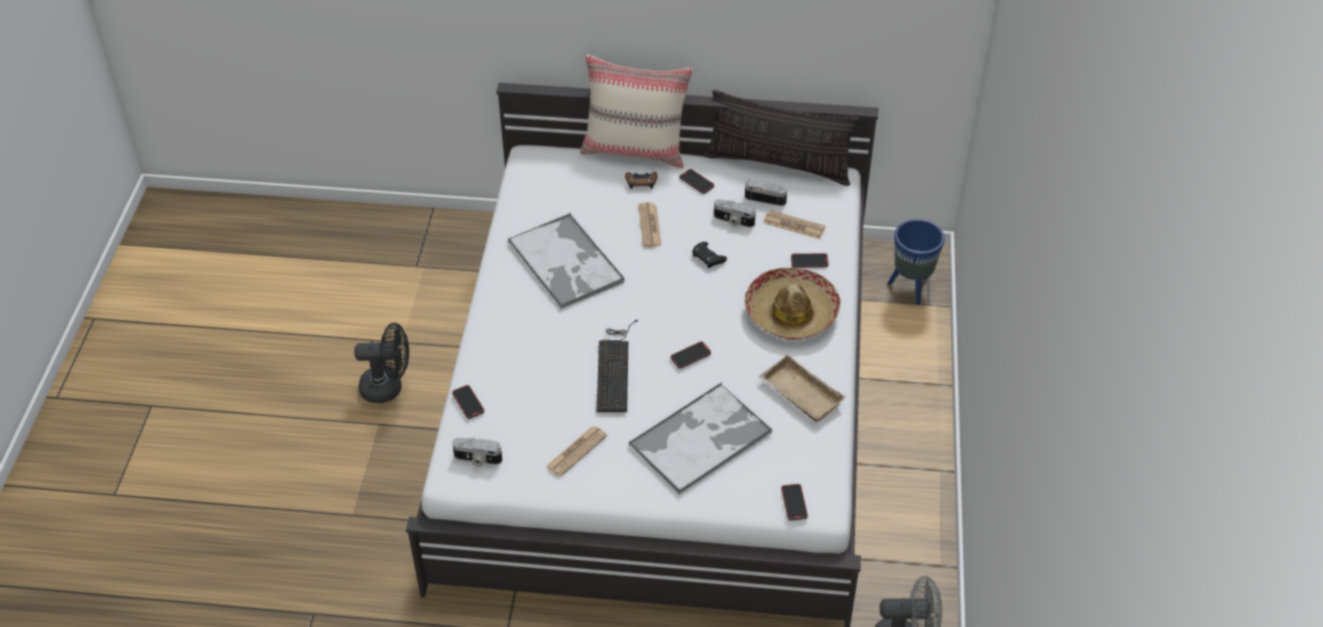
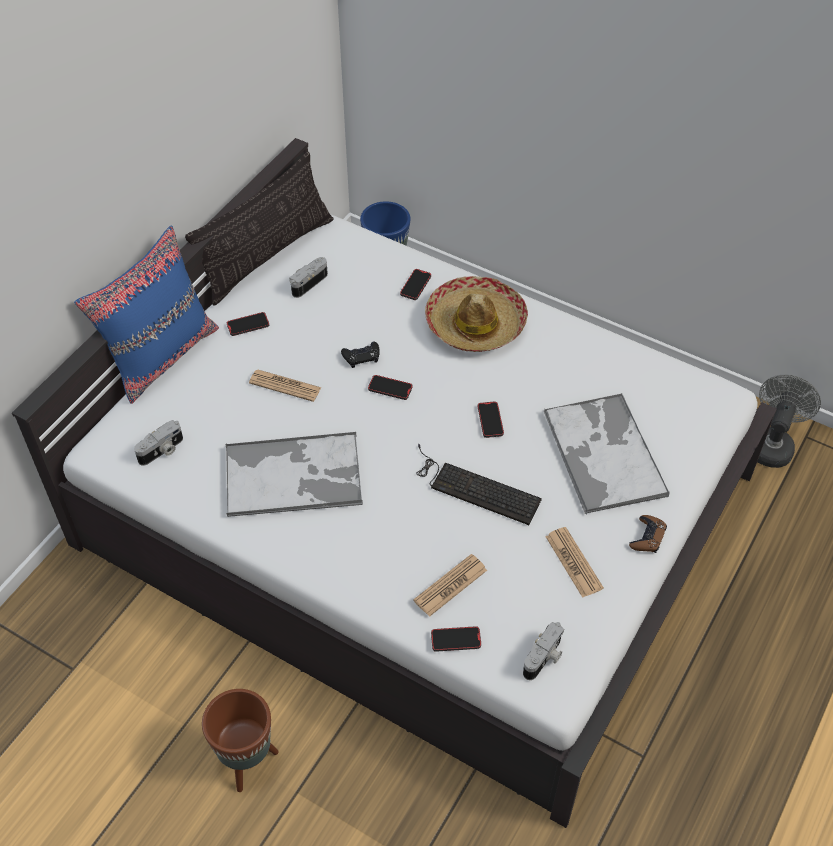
camera: 65 degrees left, 5 degrees up
black fan [354,323,409,403] -> brown planter [202,689,279,792]
beige pillow [581,54,693,168] -> blue pillow [74,225,219,404]
brown game controller [625,172,658,189] -> brown game controller moved to [629,515,667,553]
camera [714,199,756,228] -> camera moved to [134,420,183,466]
beige tray [759,354,846,422] -> none
newspaper [763,210,826,239] -> newspaper moved to [413,554,487,617]
phone [781,484,808,521] -> phone moved to [368,375,412,400]

